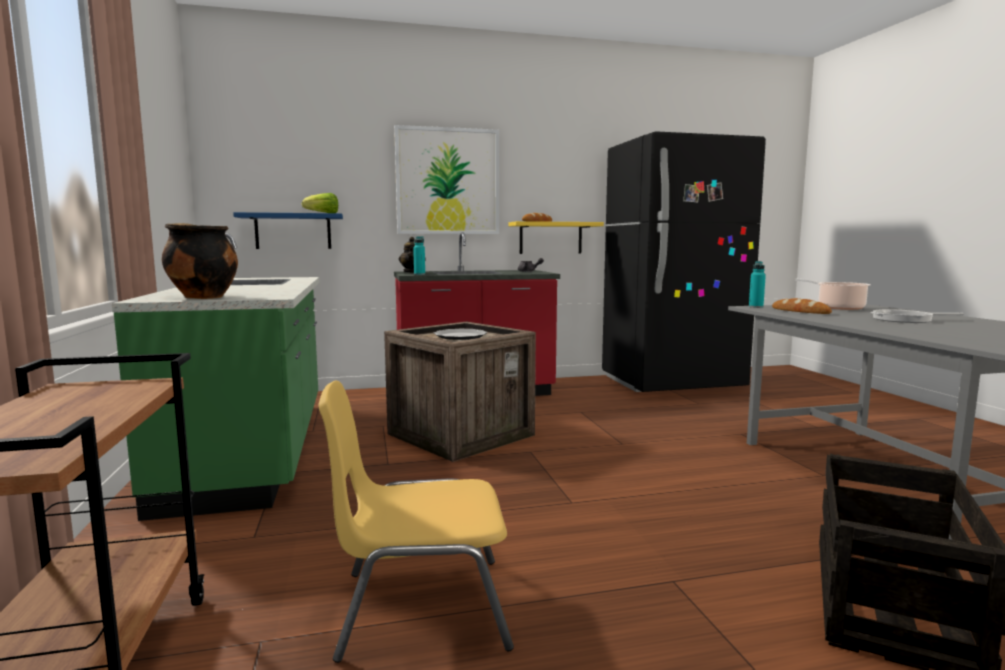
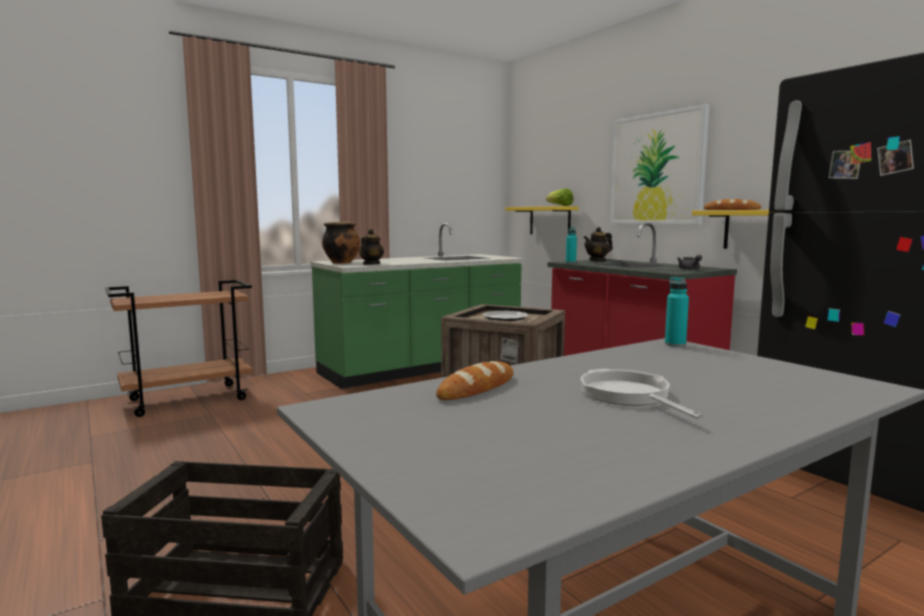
camera: 70 degrees right, 0 degrees up
blue shelf [233,212,343,249] -> yellow shelf [505,206,579,234]
yellow chair [318,380,514,663] -> none
bread [772,298,832,314] -> bread moved to [436,361,514,400]
cooking pot [795,278,871,310] -> none
none -> teapot [359,229,384,265]

